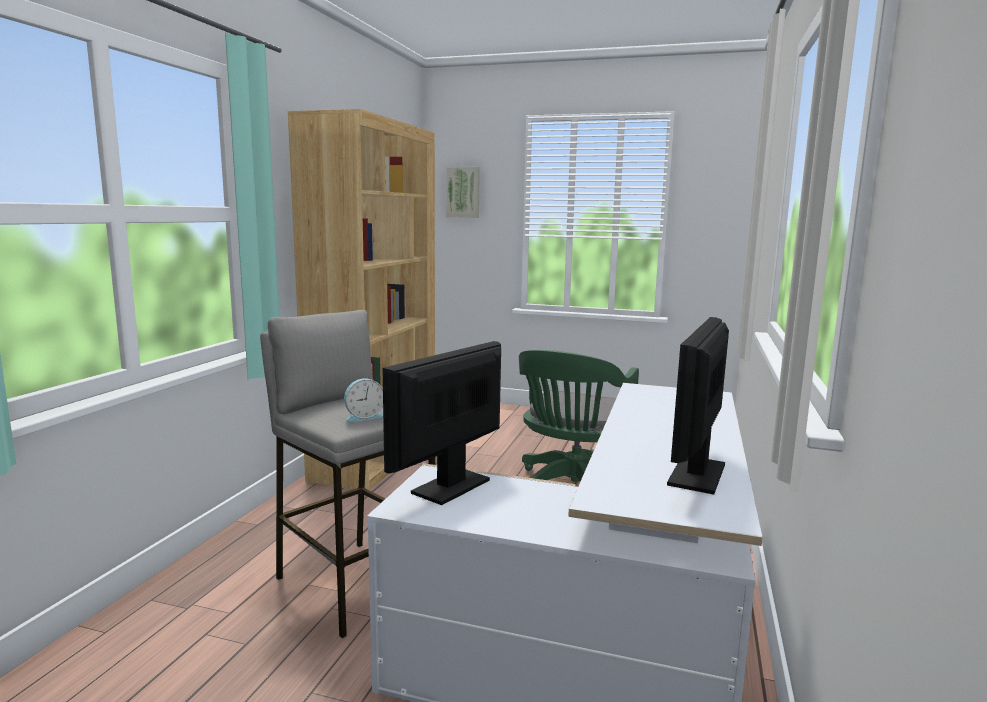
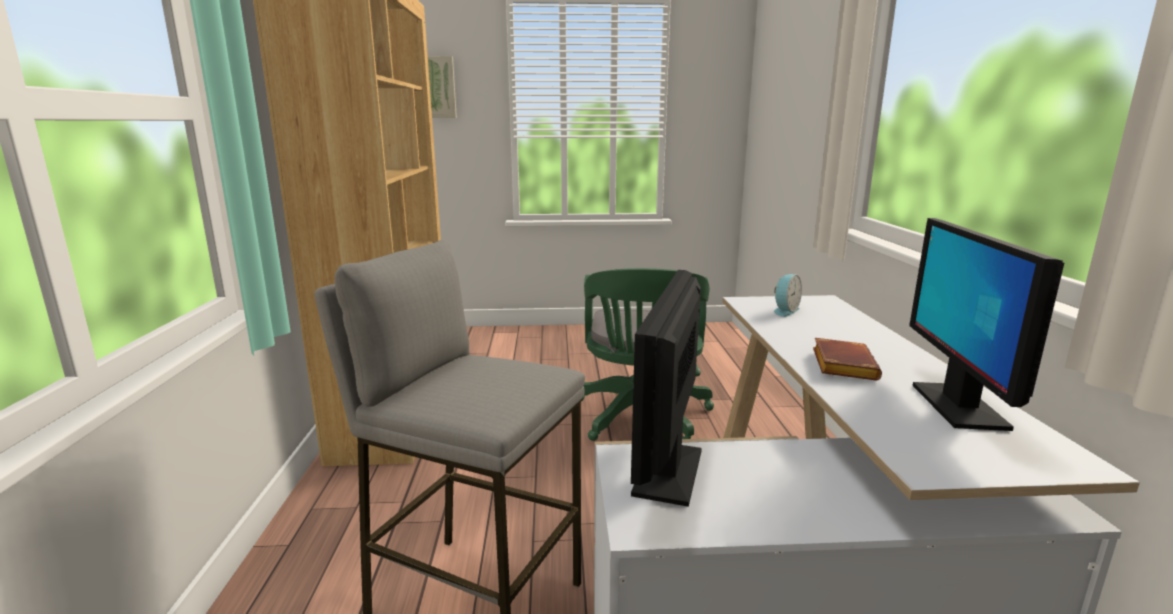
camera: 20 degrees left, 5 degrees up
alarm clock [344,378,383,422] -> alarm clock moved to [774,274,802,317]
none -> brown book [813,338,882,381]

